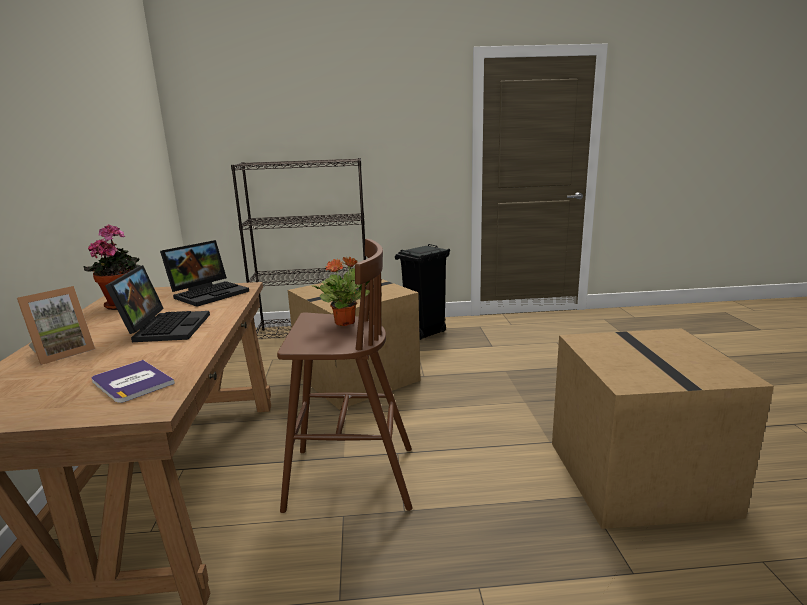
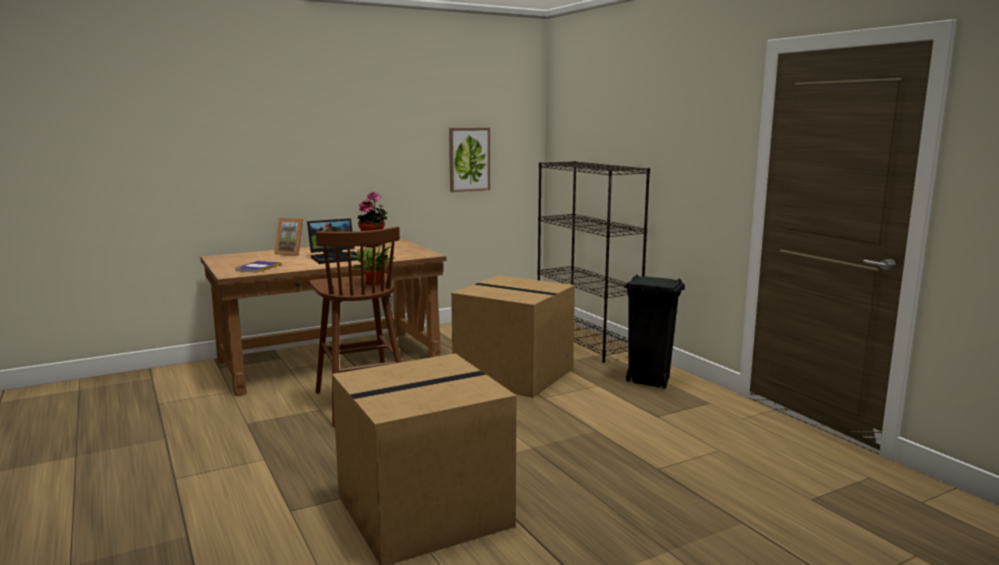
camera: 65 degrees right, 5 degrees down
laptop [160,240,249,307] -> none
none -> picture [449,128,490,192]

